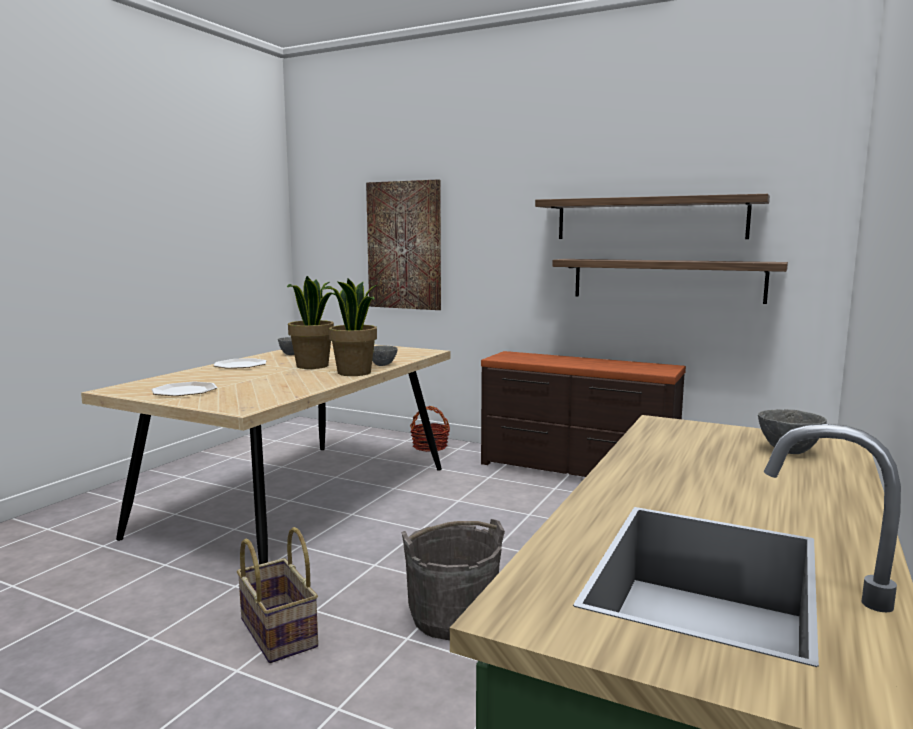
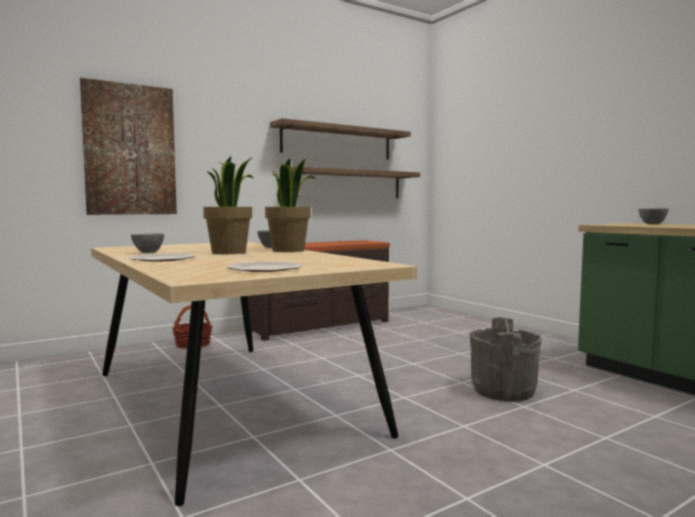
camera: 60 degrees left, 5 degrees down
basket [237,527,318,663] -> none

